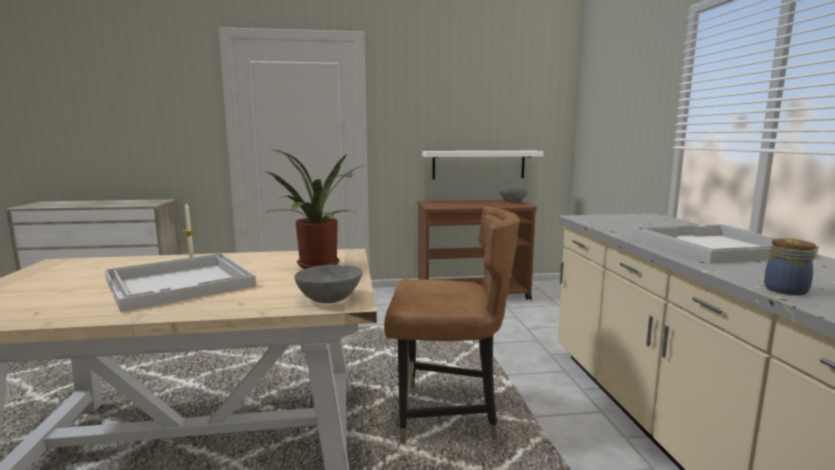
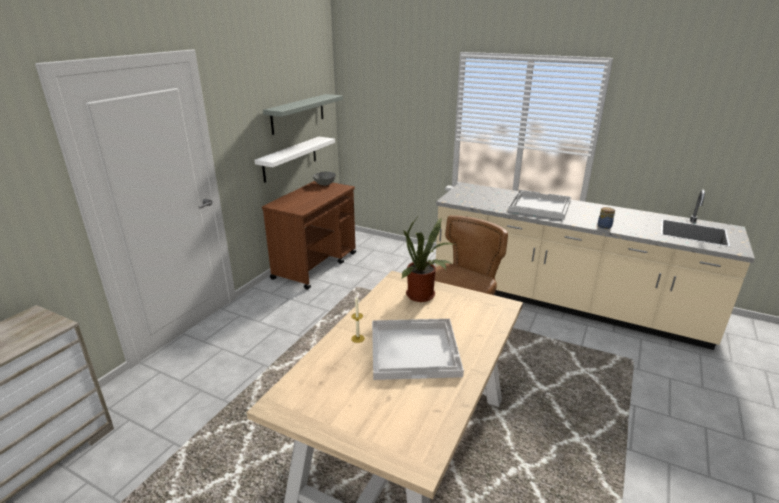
camera: 55 degrees left, 15 degrees up
grey bowl [294,265,362,303] -> none
none -> grey shelf [263,94,343,135]

